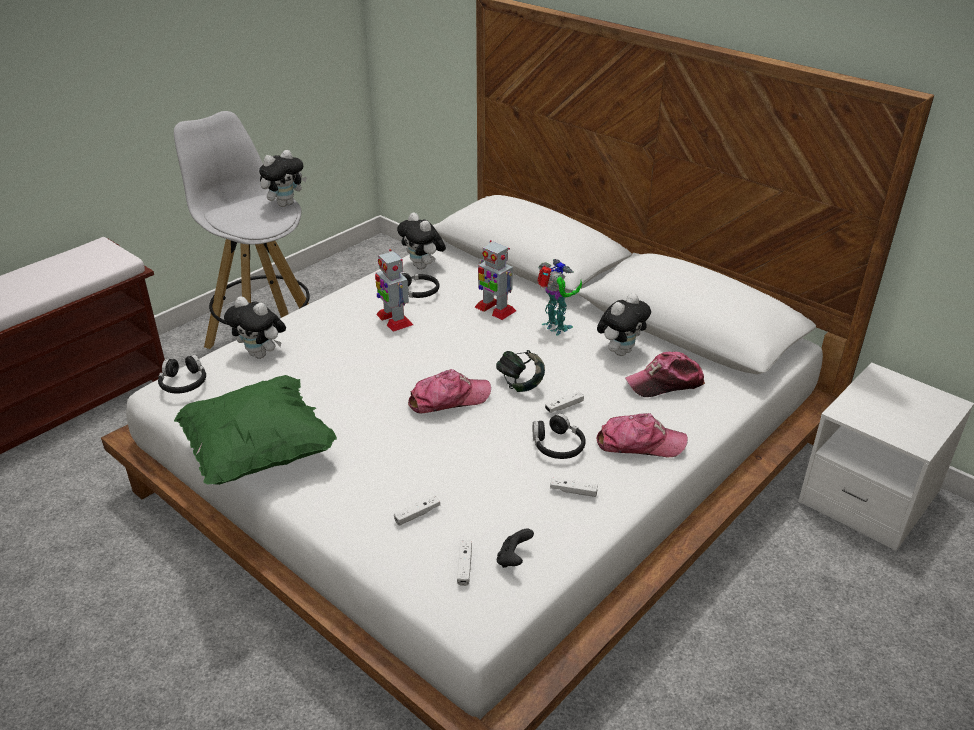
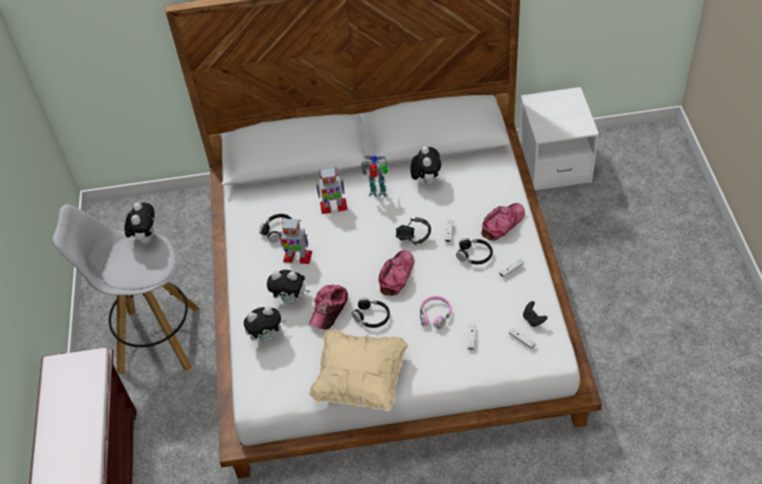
camera: 45 degrees left, 15 degrees up
black headphones [158,354,206,393] -> black headphones moved to [352,298,390,328]
green pillow [174,375,337,485] -> beige pillow [309,329,408,411]
plush toy [397,213,446,270] -> plush toy moved to [267,270,310,304]
cap [625,352,705,397] -> cap moved to [309,285,348,330]
none -> pink headphones [420,296,452,329]

